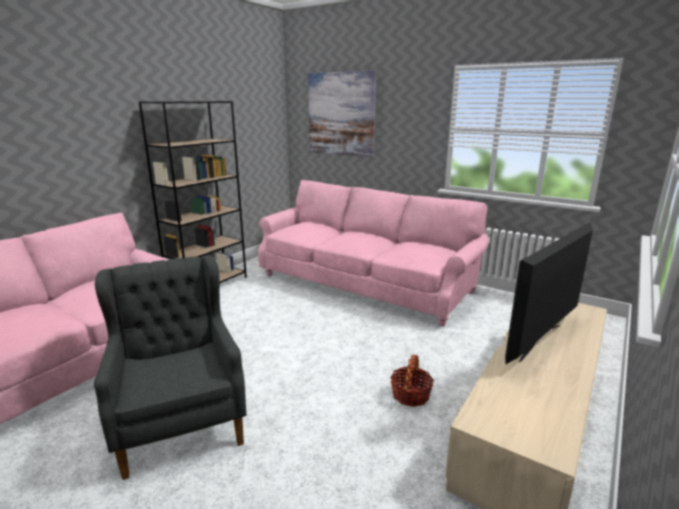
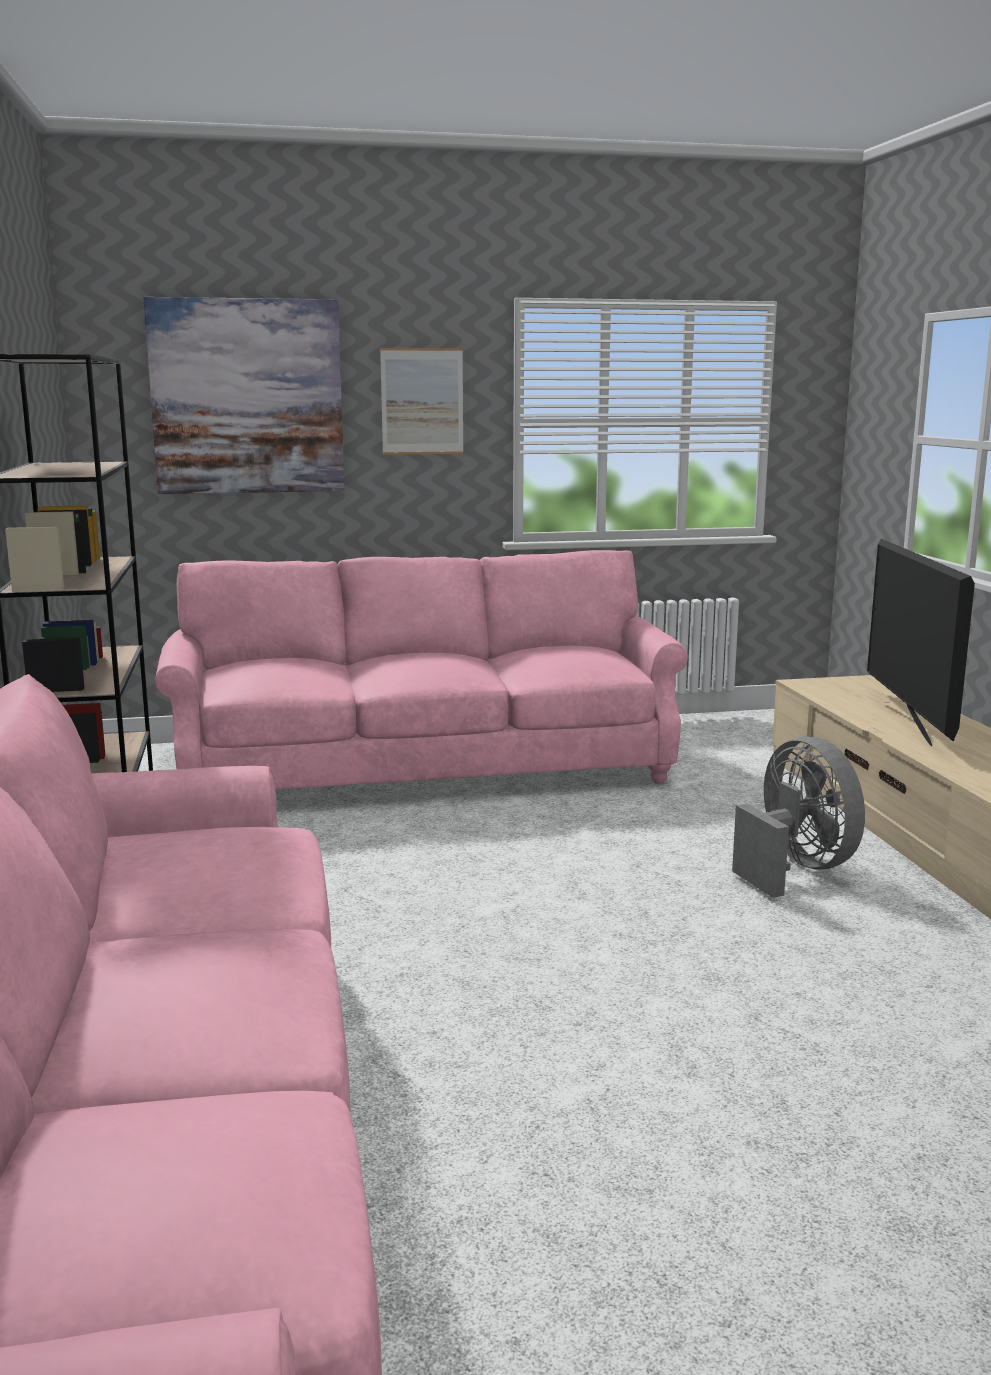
camera: 45 degrees left, 5 degrees down
grey armchair [94,256,247,480] -> none
basket [390,355,434,407] -> grey fan [732,736,865,898]
none -> picture [380,348,464,455]

